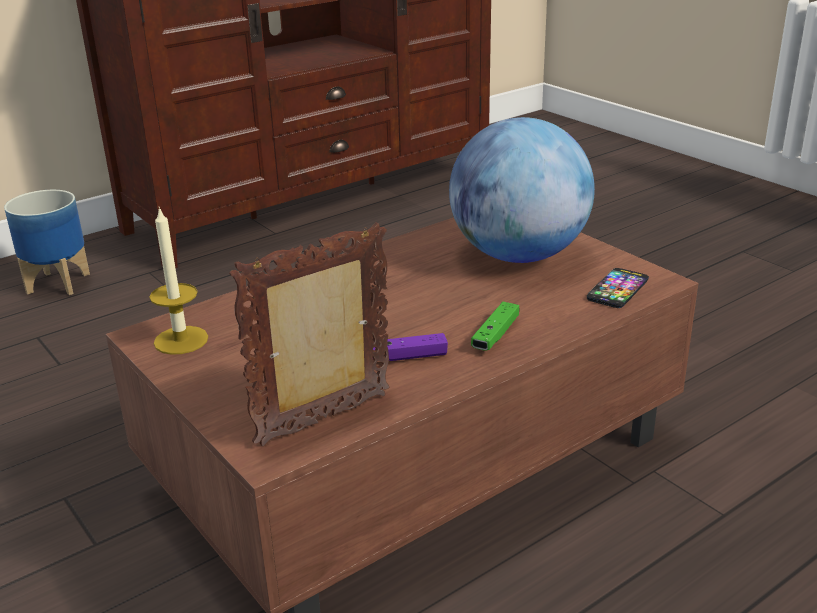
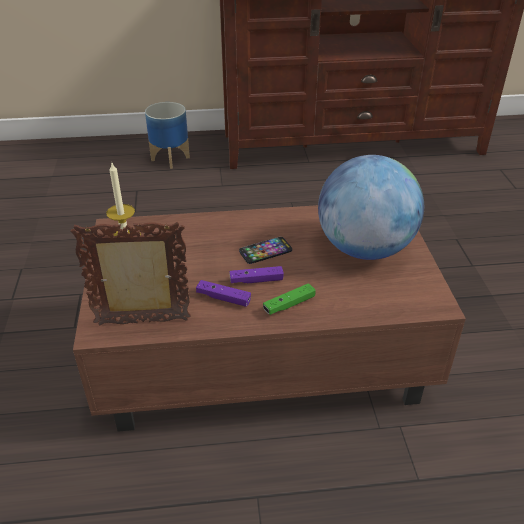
camera: 30 degrees right, 10 degrees up
phone [587,268,649,308] -> phone moved to [239,237,292,264]
none -> purple game controller [229,266,284,283]

